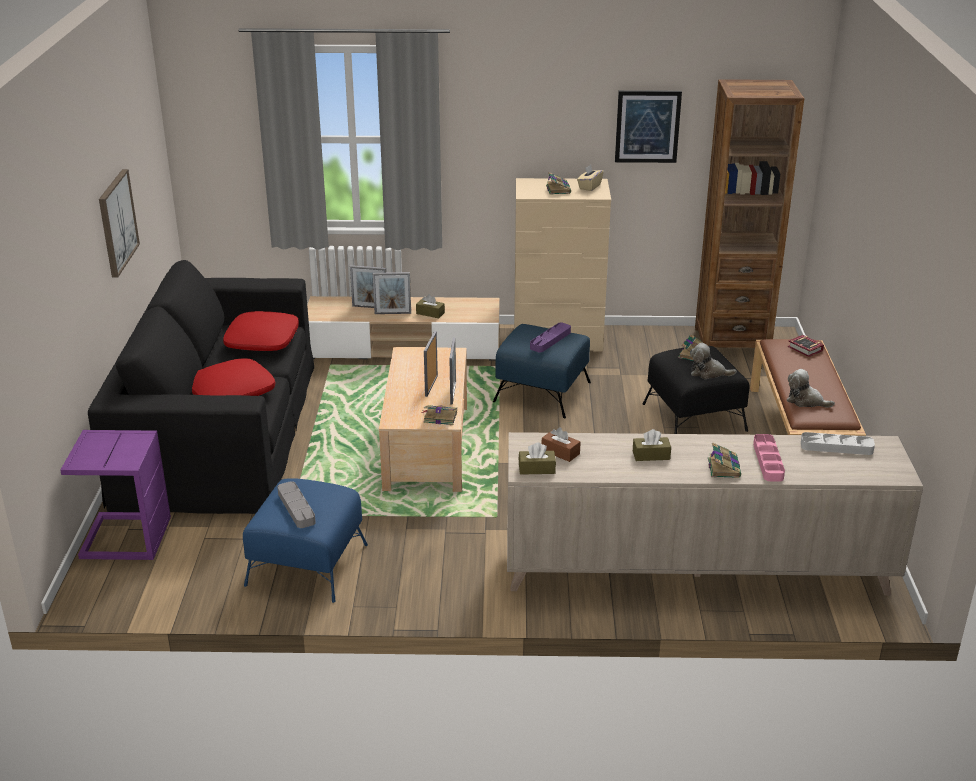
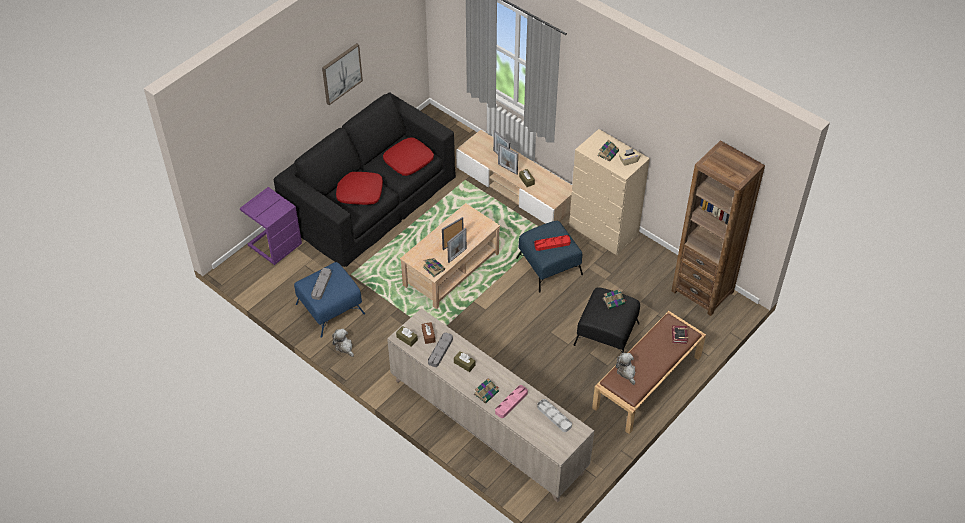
camera: 40 degrees right, 20 degrees up
purple tray [530,323,571,352] -> red tray [534,235,571,251]
picture [615,90,682,163] -> none
plush toy [690,343,737,379] -> plush toy moved to [332,329,354,357]
none -> grey tray [428,332,453,367]

